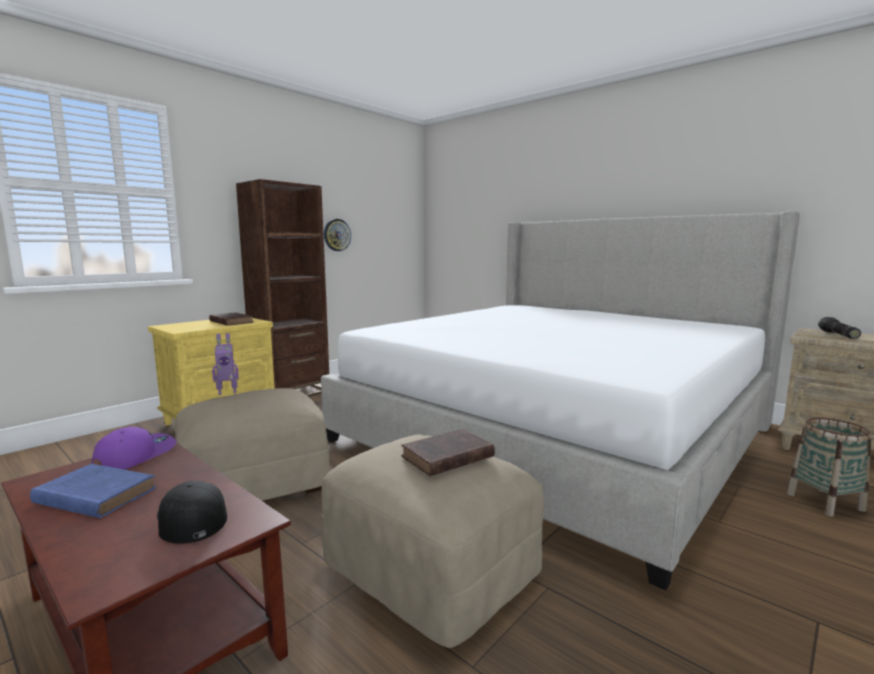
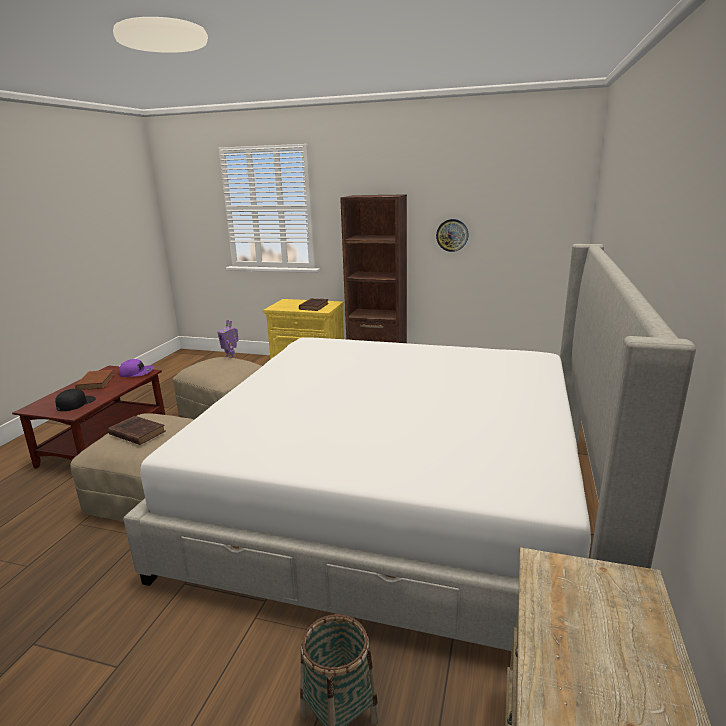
camera: 65 degrees right, 10 degrees up
blue book [30,464,156,518] -> brown book [75,370,114,390]
flashlight [818,317,861,339] -> none

